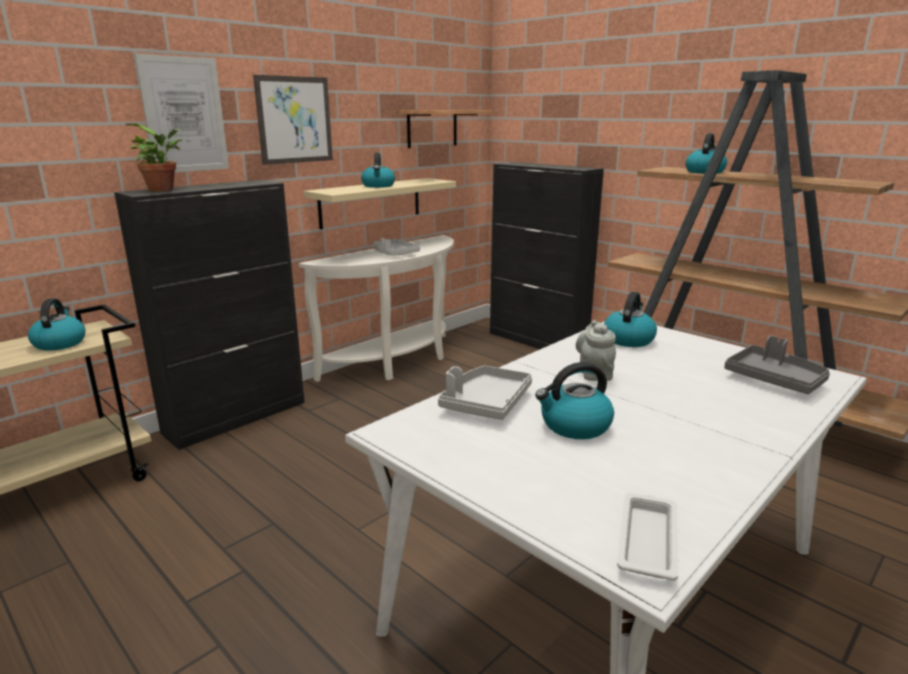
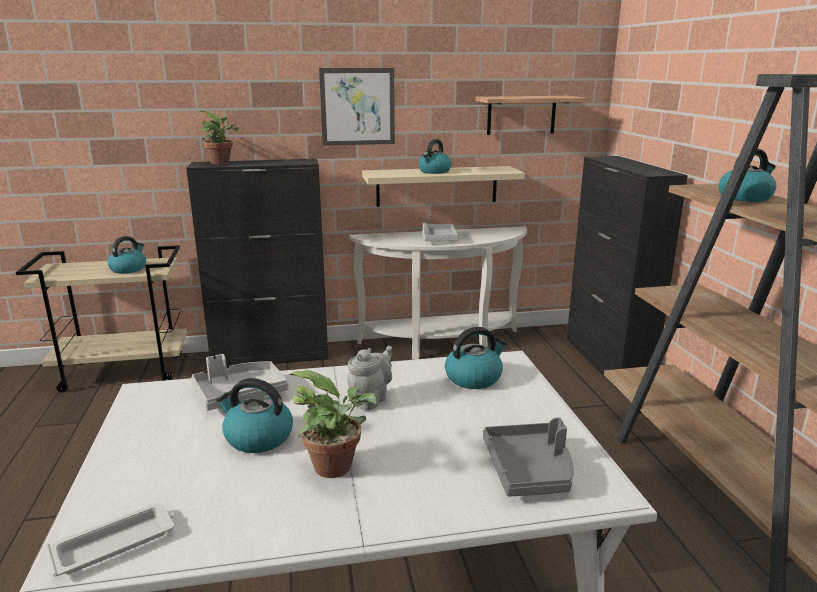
camera: 35 degrees right, 0 degrees up
picture [134,54,229,172] -> none
none -> potted plant [289,370,376,478]

